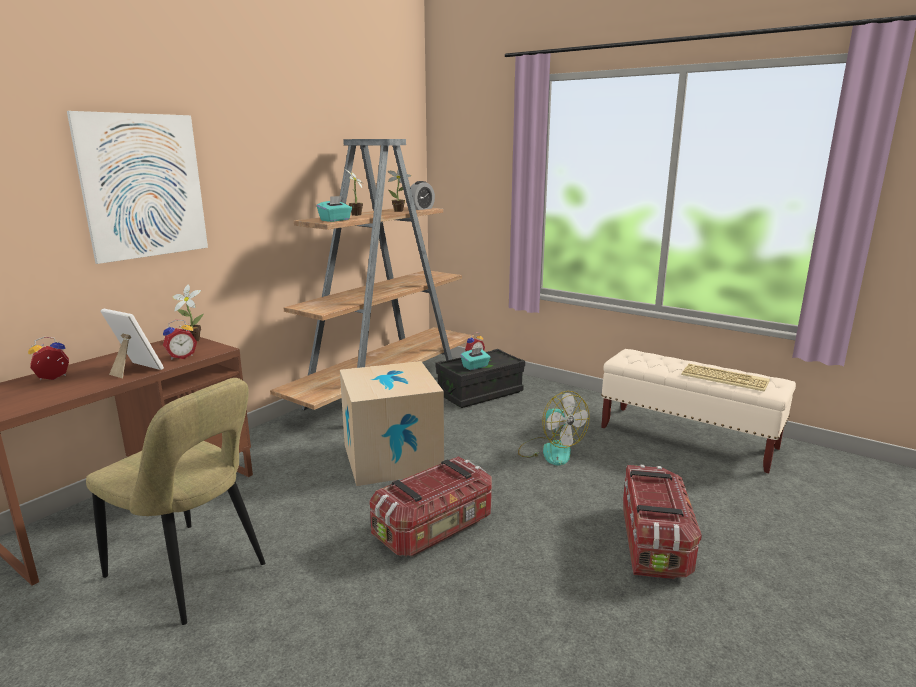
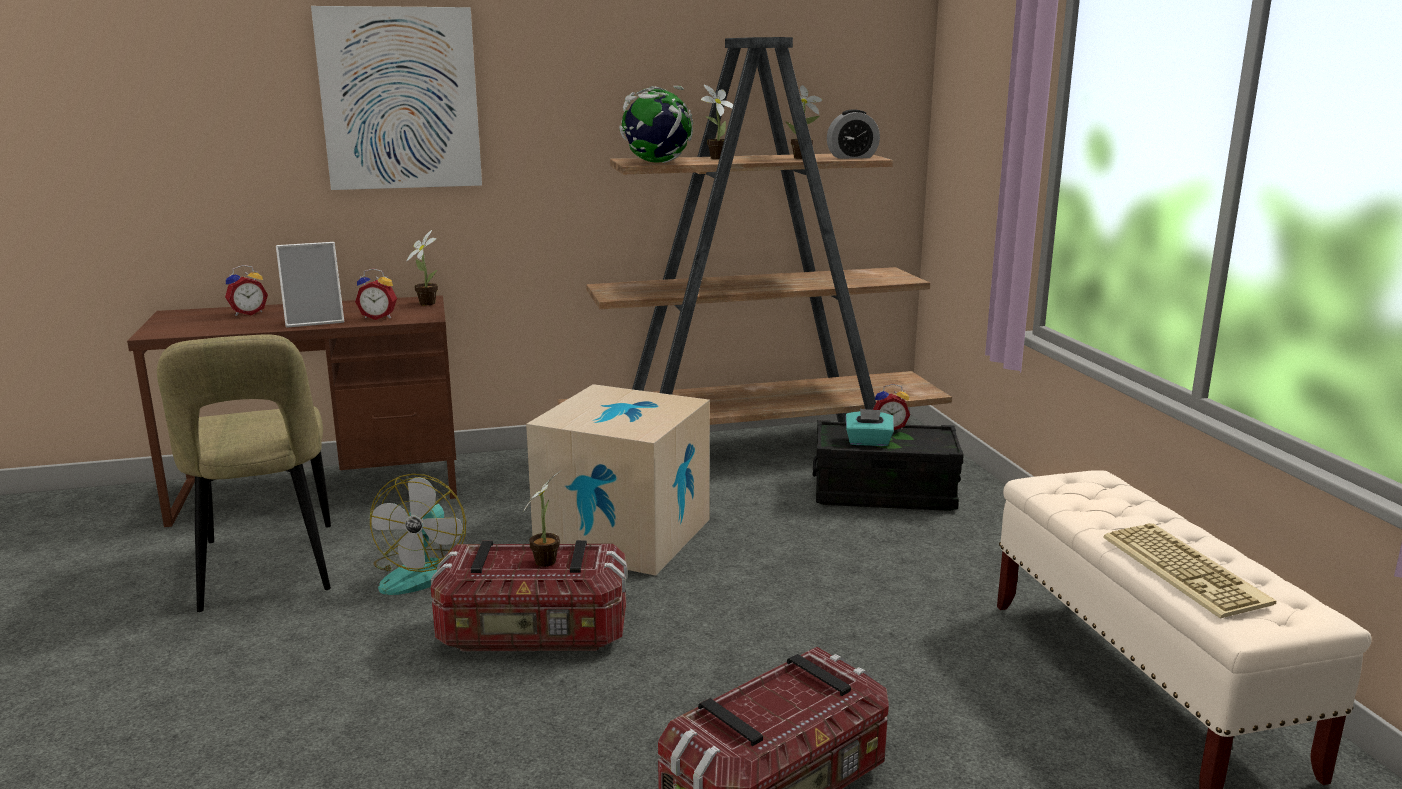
camera: 40 degrees right, 0 degrees up
alarm clock [28,337,69,380] -> alarm clock turned 135 degrees clockwise [225,265,268,316]
picture frame [100,309,164,378] -> picture frame turned 90 degrees clockwise [276,242,344,328]
turquoise tissue box [317,196,352,222] -> globe [619,86,693,163]
fan [518,391,590,466] -> fan moved to [370,474,466,595]
none -> potted plant [524,470,562,567]

